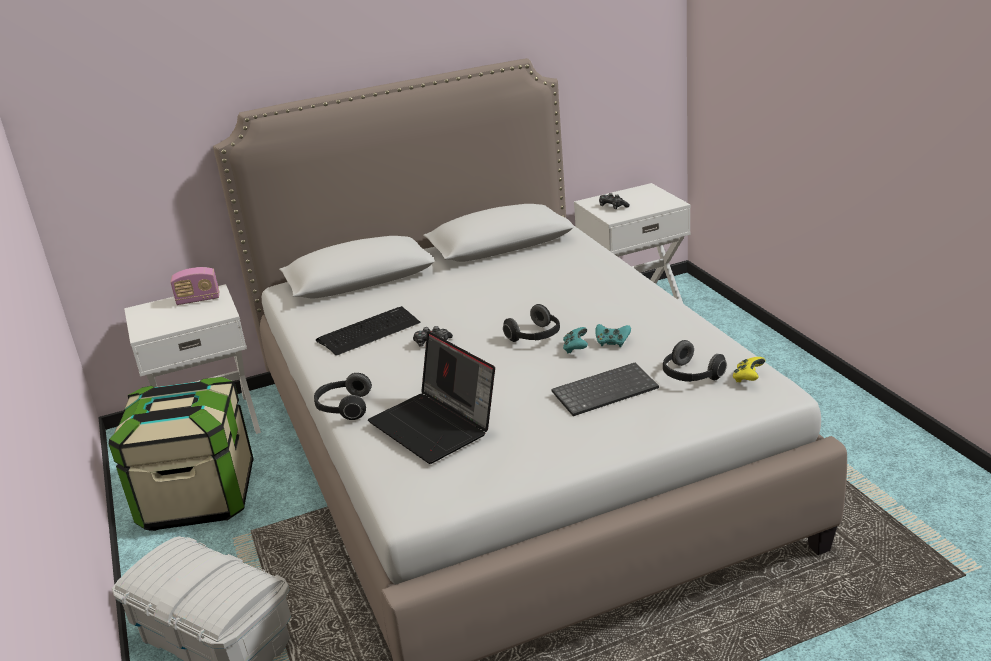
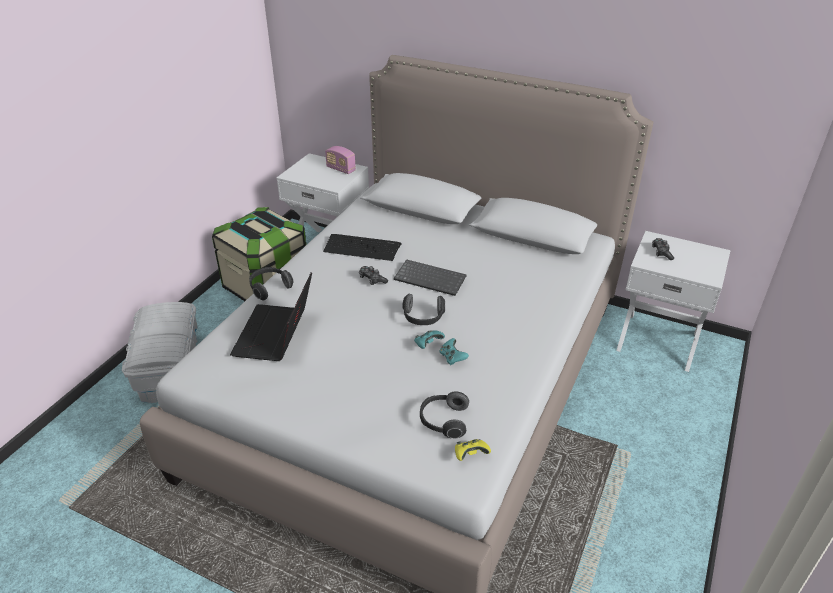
camera: 45 degrees right, 10 degrees up
keyboard [552,363,659,416] -> keyboard moved to [394,259,467,296]

